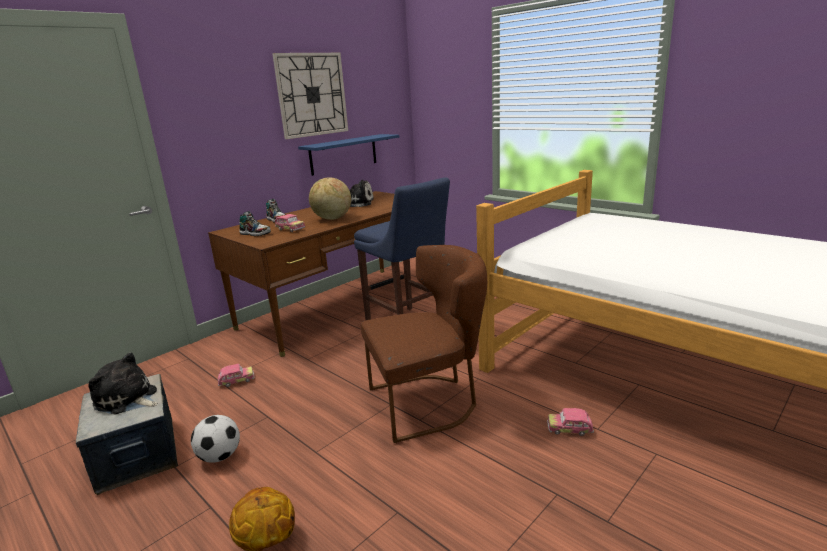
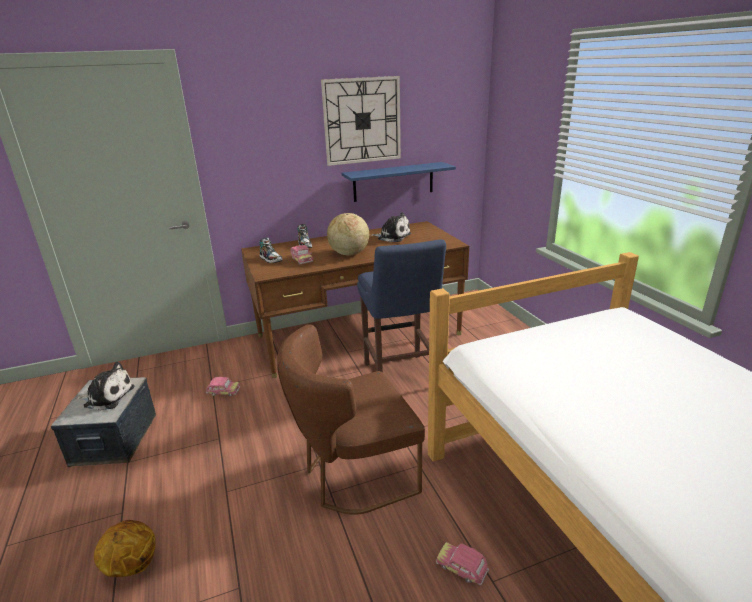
camera: 25 degrees right, 5 degrees up
plush toy [88,352,158,415] -> plush toy turned 135 degrees clockwise [76,362,134,411]
football [191,415,240,463] -> none
brown chair [361,245,487,443] -> brown chair turned 150 degrees clockwise [277,324,425,515]

